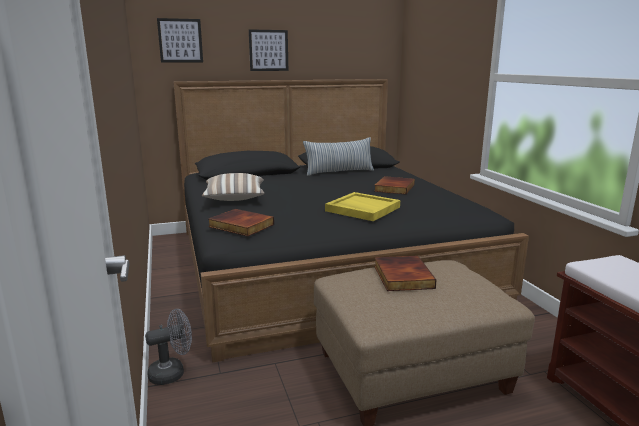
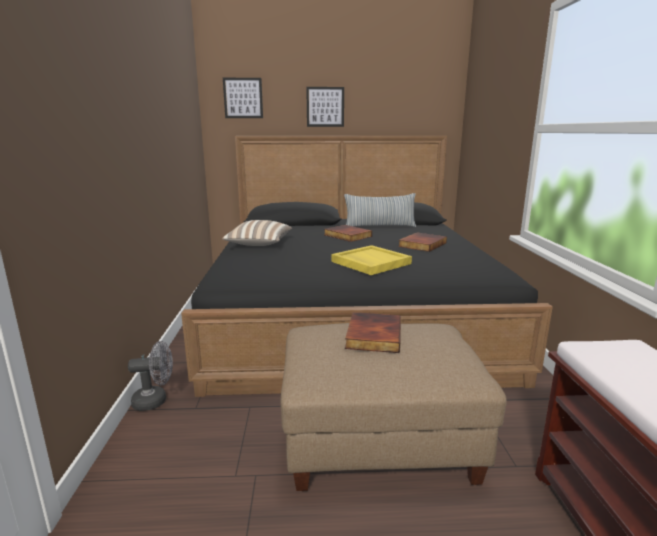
camera: 15 degrees right, 0 degrees up
book [208,209,274,237] -> book moved to [324,225,372,242]

